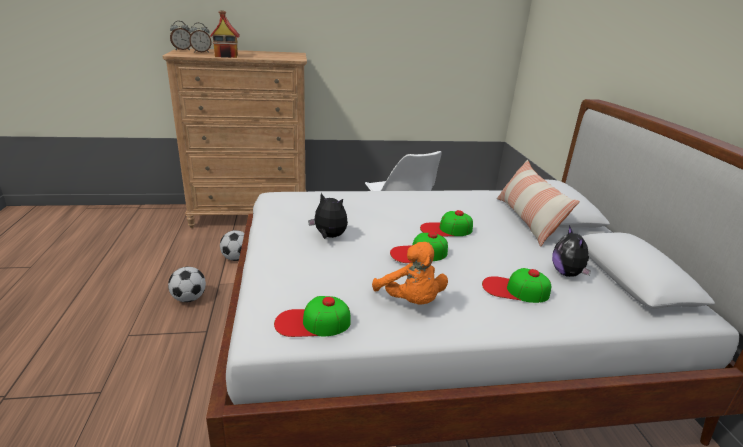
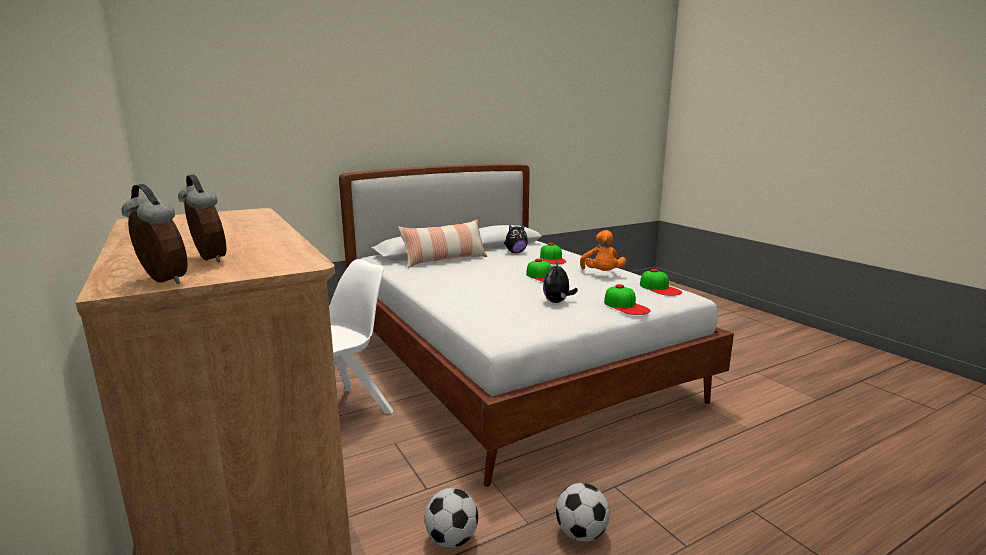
camera: 110 degrees left, 10 degrees down
toy house [209,10,240,58] -> none
orange plush toy [372,242,448,305] -> orange plush toy turned 135 degrees clockwise [580,230,626,271]
cap [420,210,473,237] -> cap moved to [604,284,650,315]

